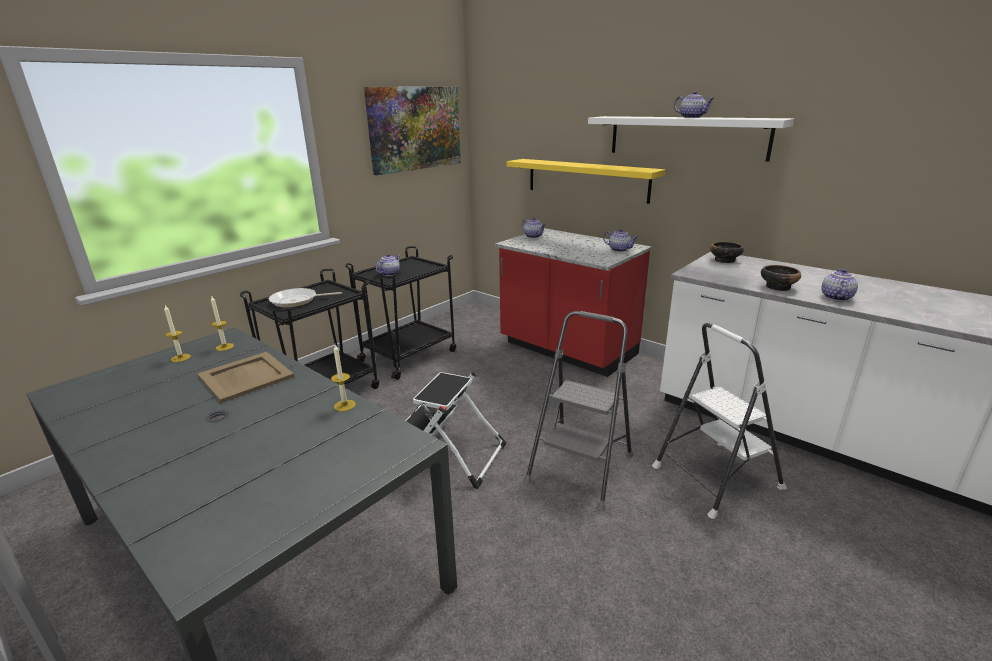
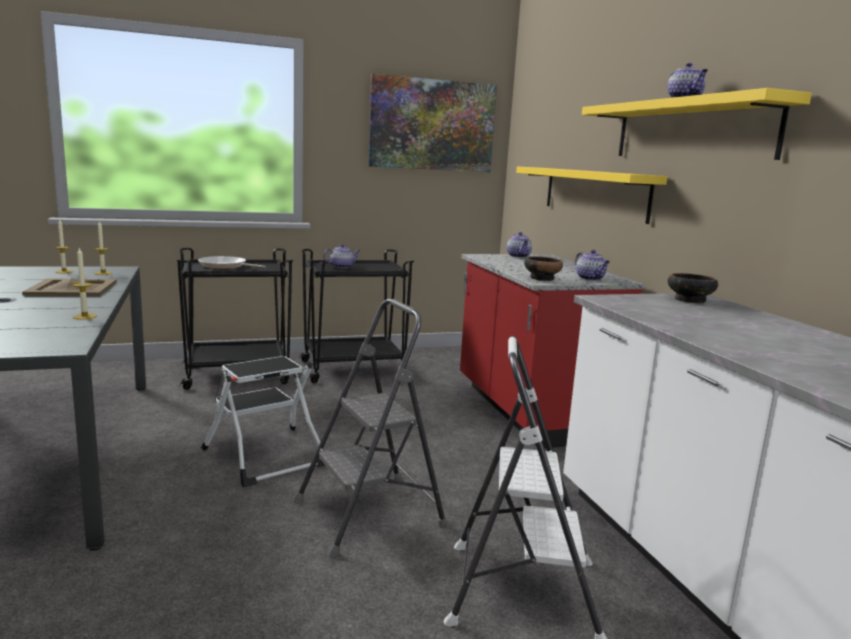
camera: 30 degrees right, 10 degrees down
white shelf [588,116,794,162] -> yellow shelf [582,88,812,160]
bowl [761,265,801,291] -> bowl moved to [524,256,563,281]
teapot [821,269,858,301] -> none

